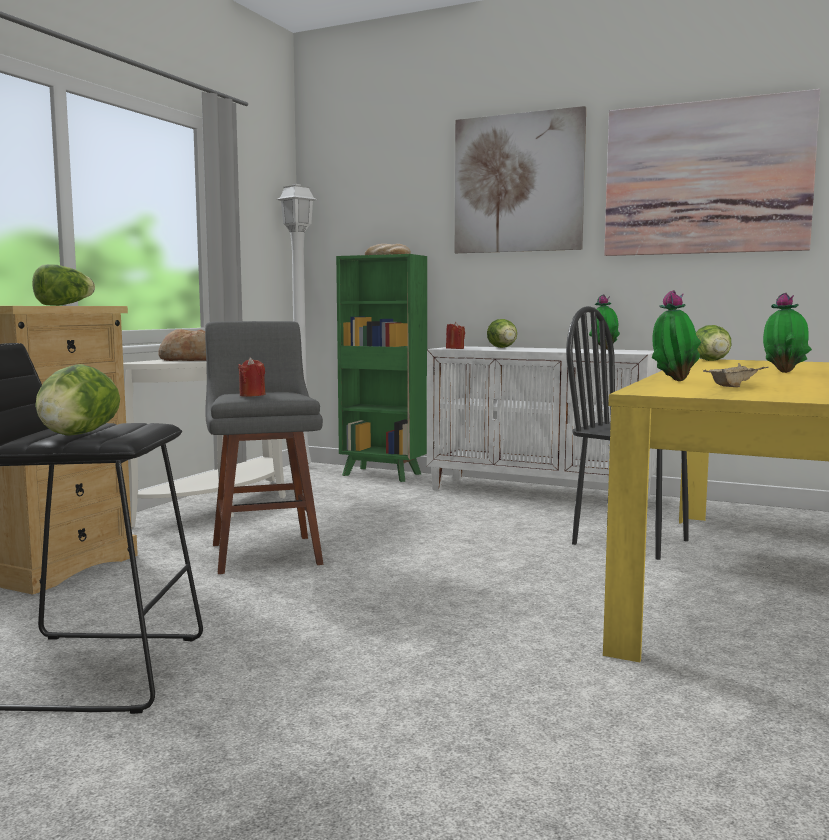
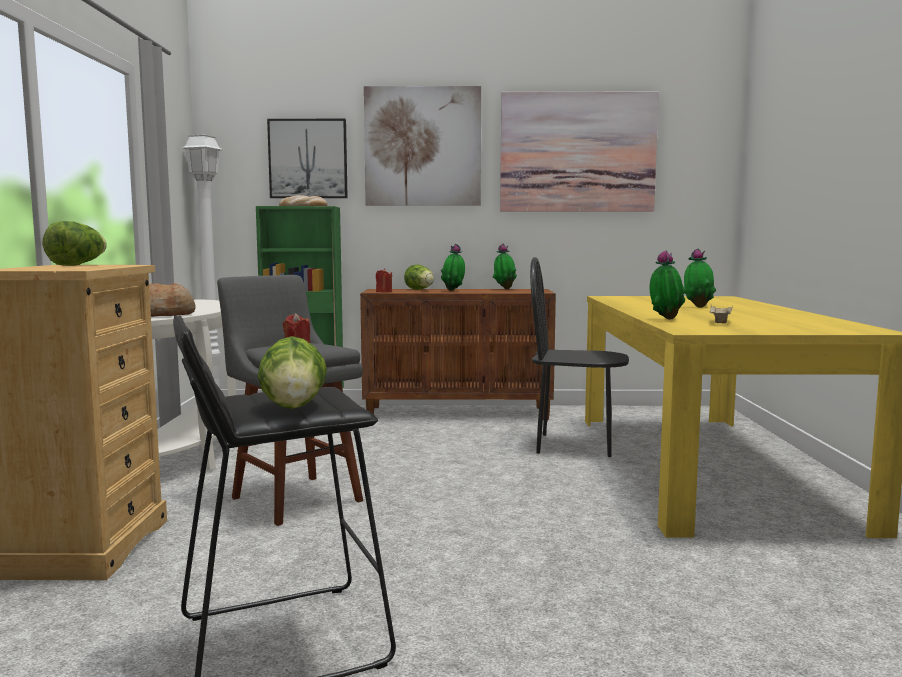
camera: 25 degrees left, 0 degrees up
white cabinet [427,346,660,498] -> brown cabinet [360,289,556,420]
lettuce [696,325,731,361] -> none
none -> picture [267,119,348,198]
none -> potted plant [441,244,465,291]

